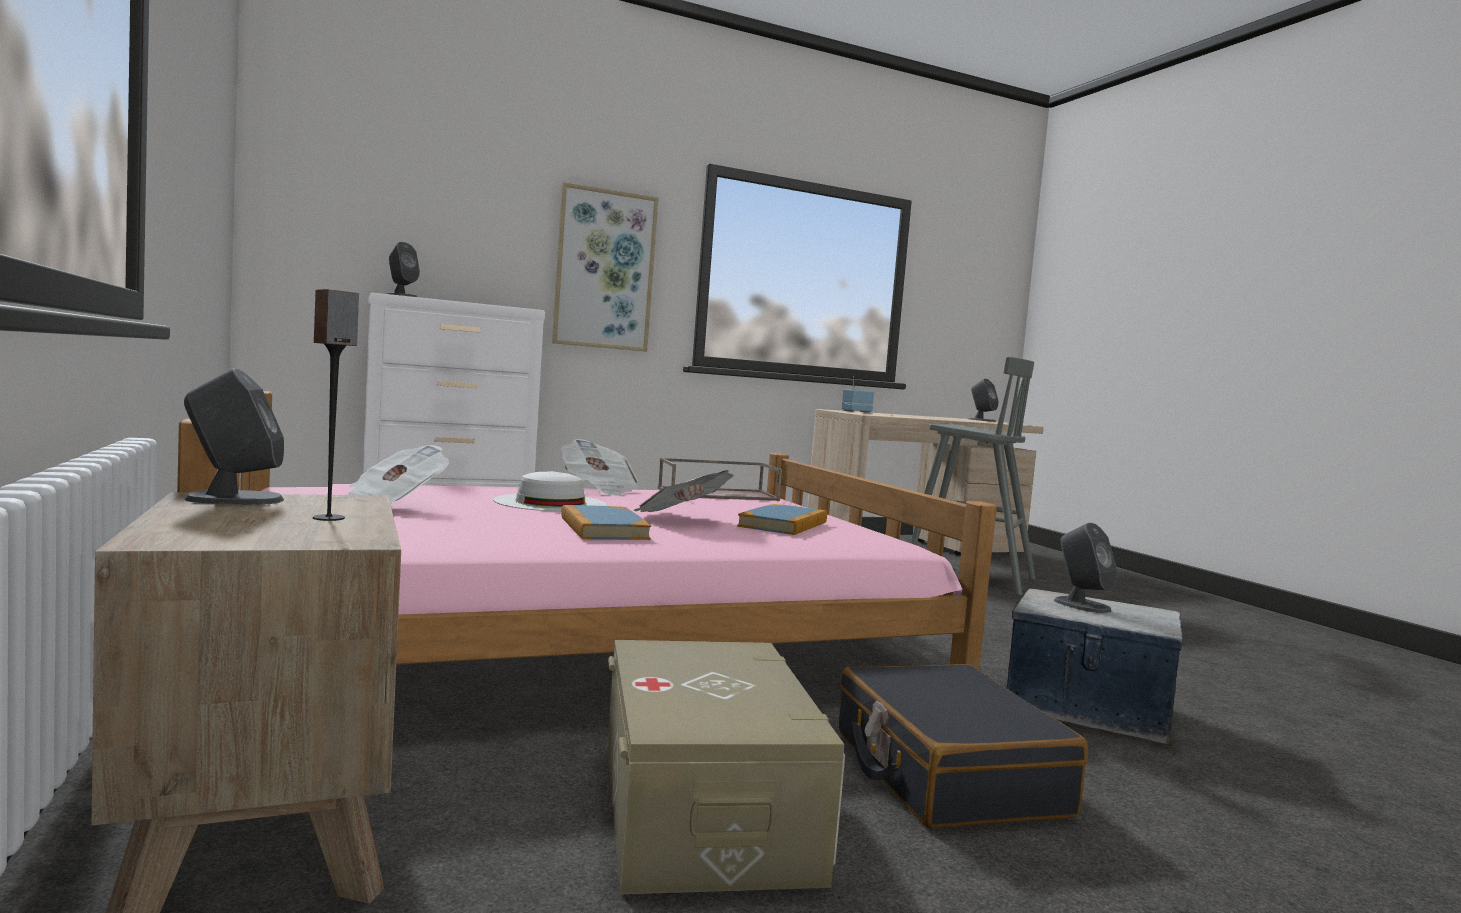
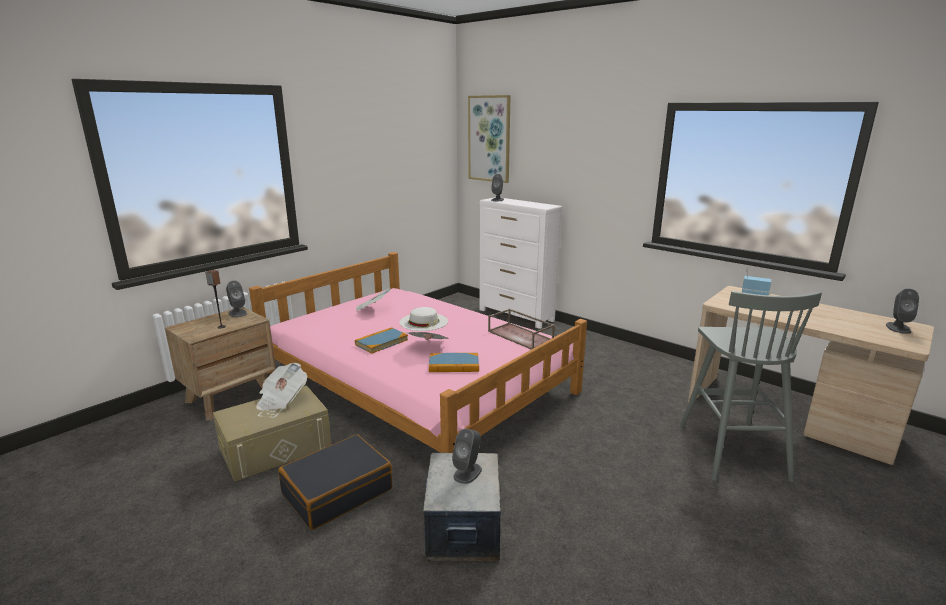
camera: 65 degrees right, 15 degrees up
picture [552,182,659,351] -> picture moved to [468,95,511,183]
newspaper [561,439,640,496] -> newspaper moved to [256,363,307,410]

